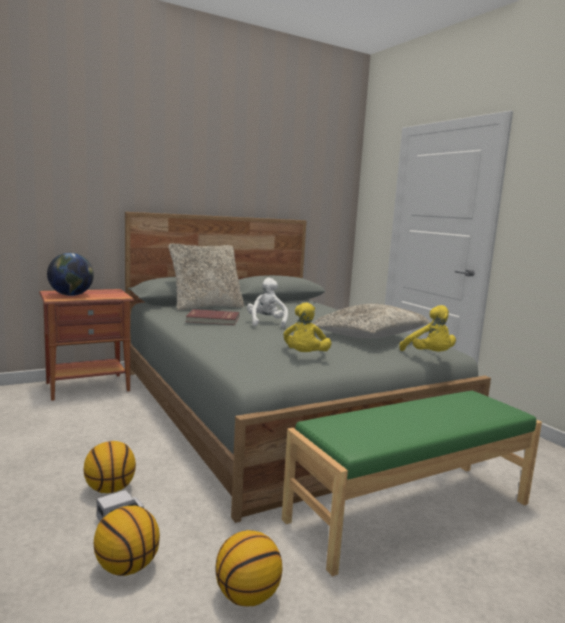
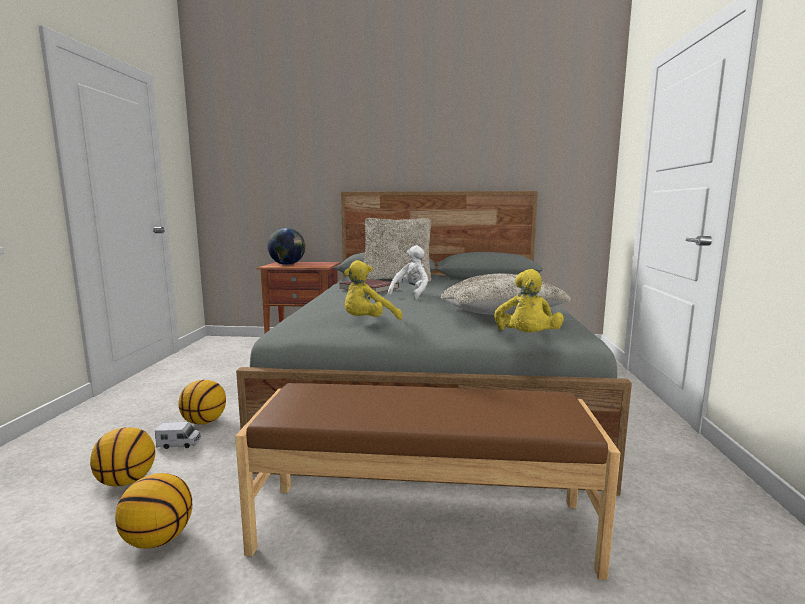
camera: 35 degrees right, 0 degrees up
green bench [282,391,542,576] -> brown bench [235,383,621,580]

